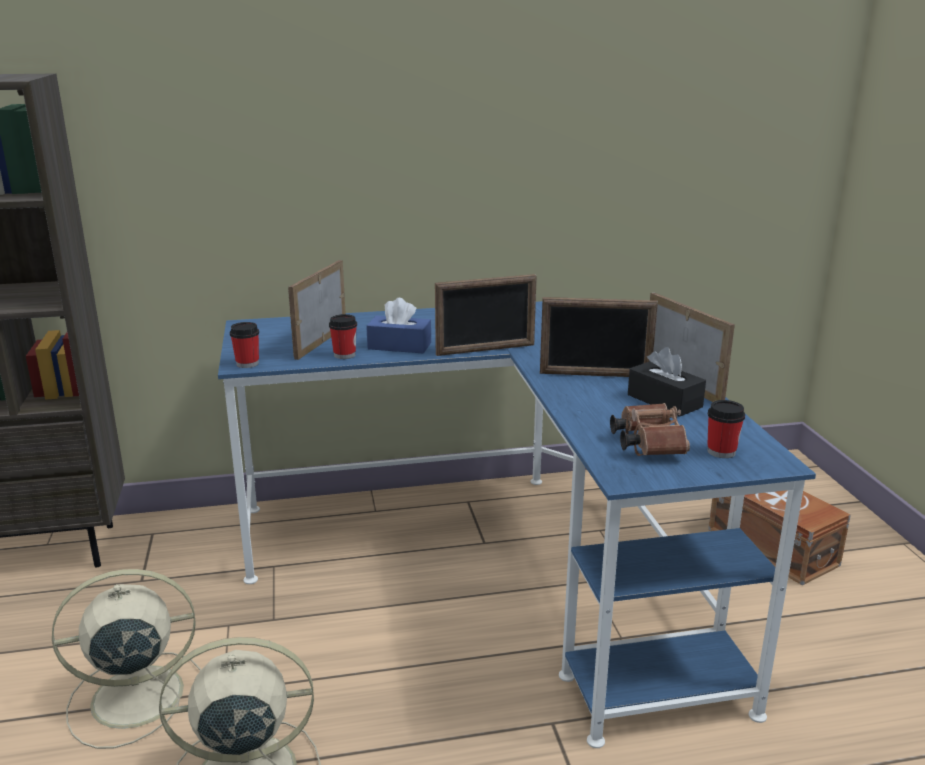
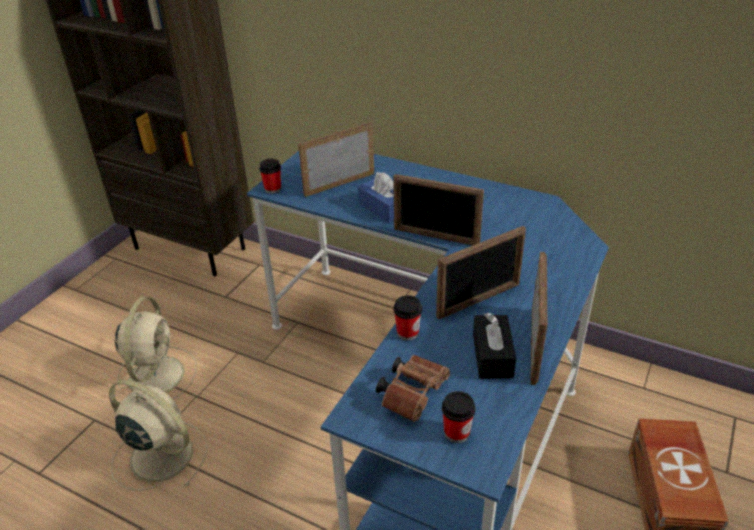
camera: 40 degrees right, 15 degrees up
beige fan [52,569,201,749] -> beige fan turned 75 degrees clockwise [115,297,196,399]
cup [329,314,357,359] -> cup moved to [393,295,422,341]
picture frame [540,297,658,377] -> picture frame turned 75 degrees counterclockwise [436,226,526,320]

